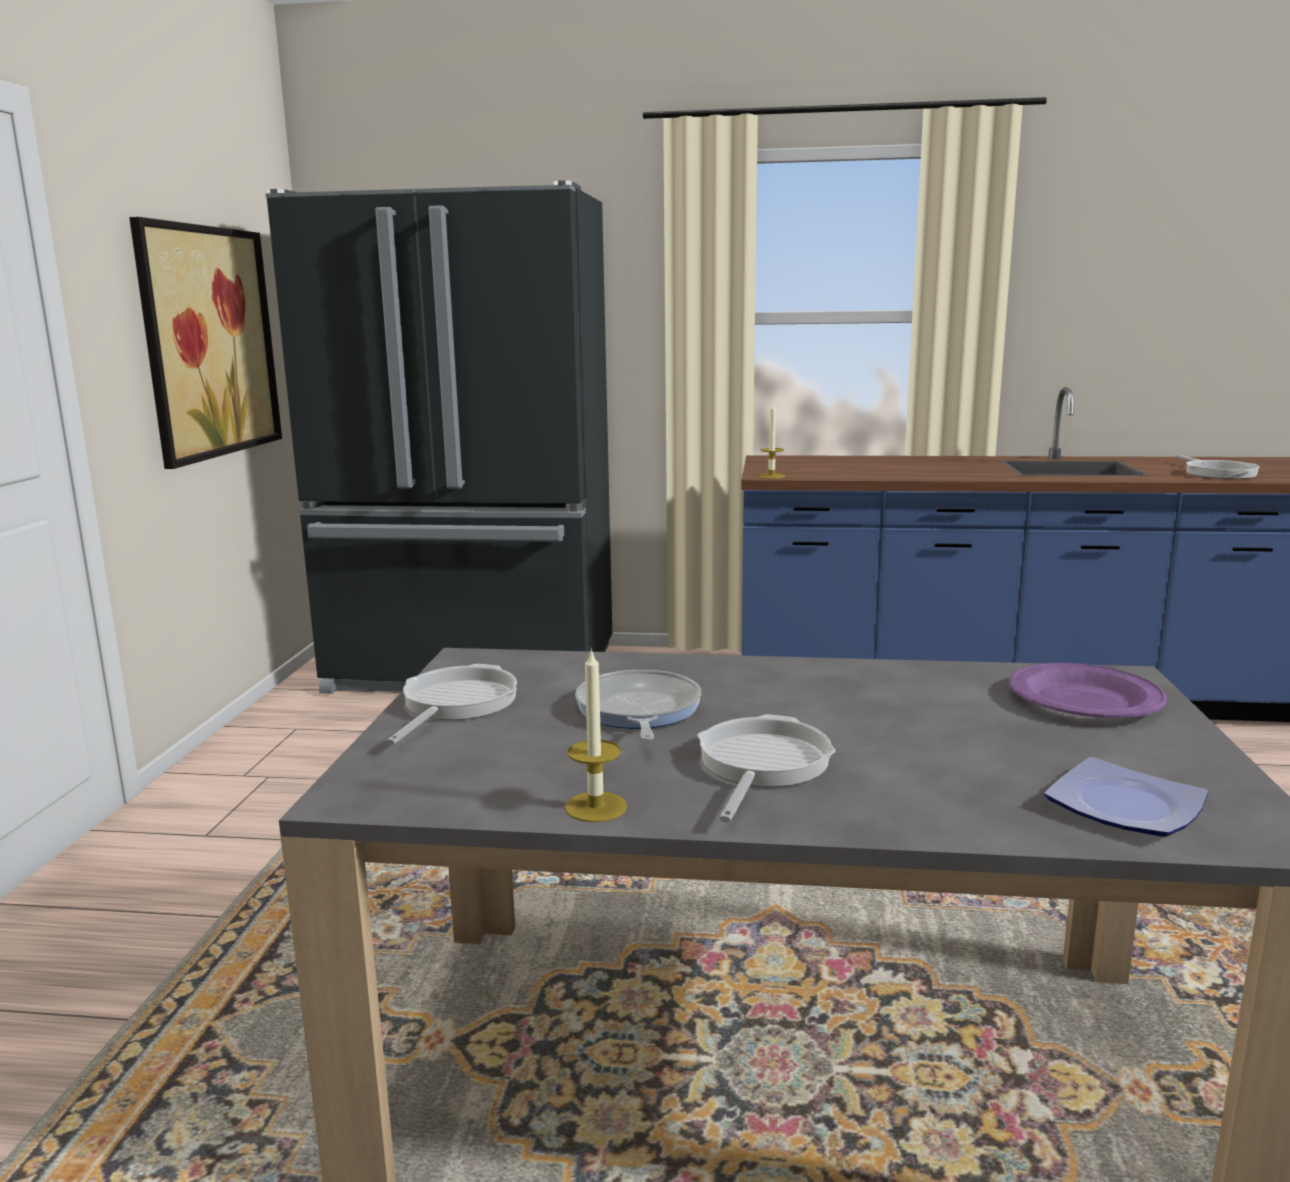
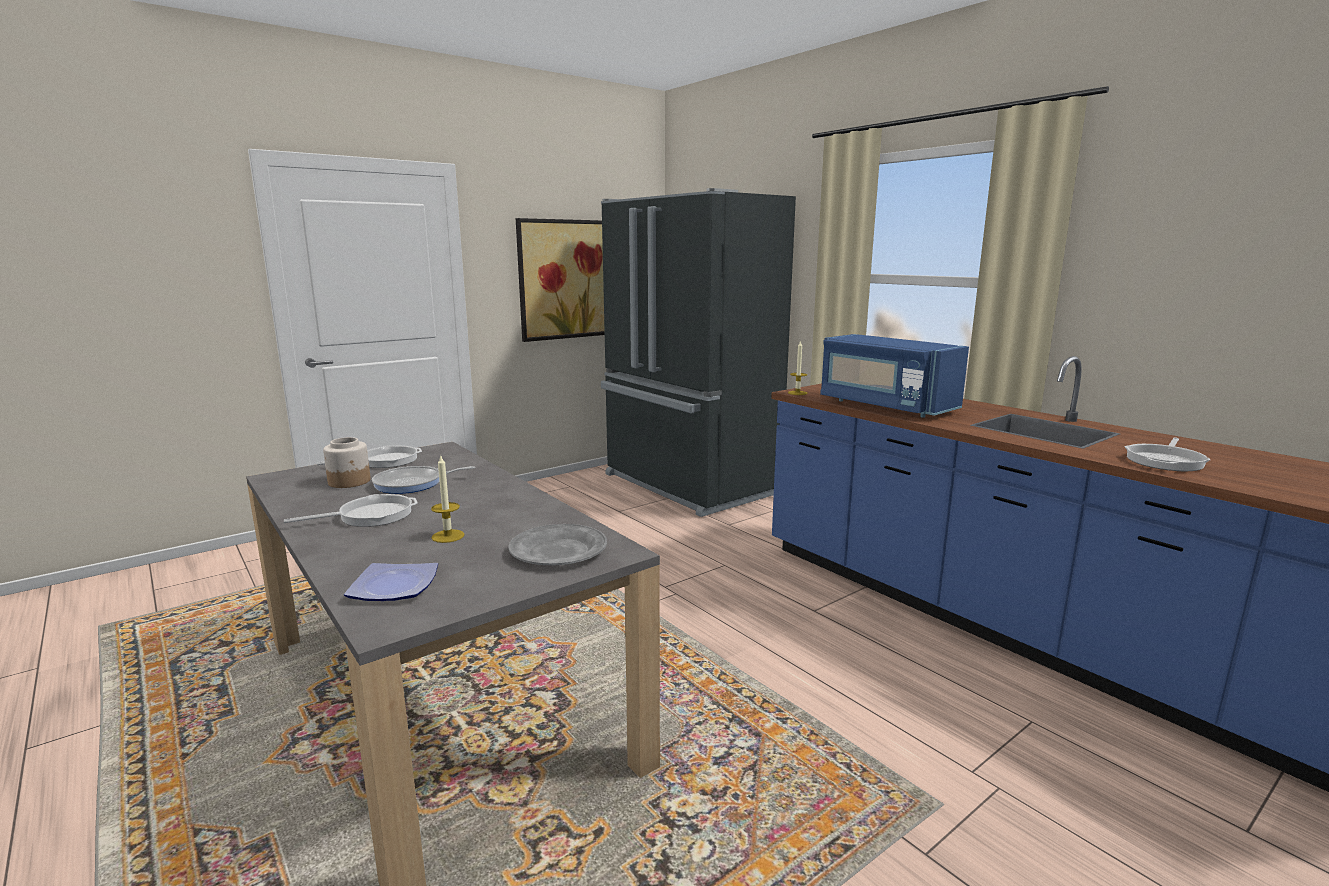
camera: 45 degrees right, 0 degrees up
candle [565,648,627,822] -> candle moved to [431,454,464,543]
frying pan [575,670,701,740] -> frying pan turned 150 degrees counterclockwise [372,466,475,494]
purple plate [1009,663,1167,718] -> grey plate [509,524,607,565]
none -> jar [323,437,371,488]
none -> blue microwave [820,334,969,418]

